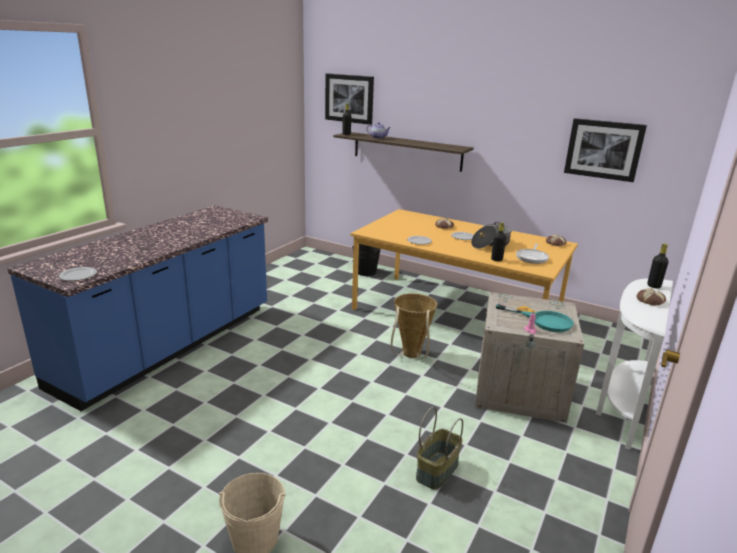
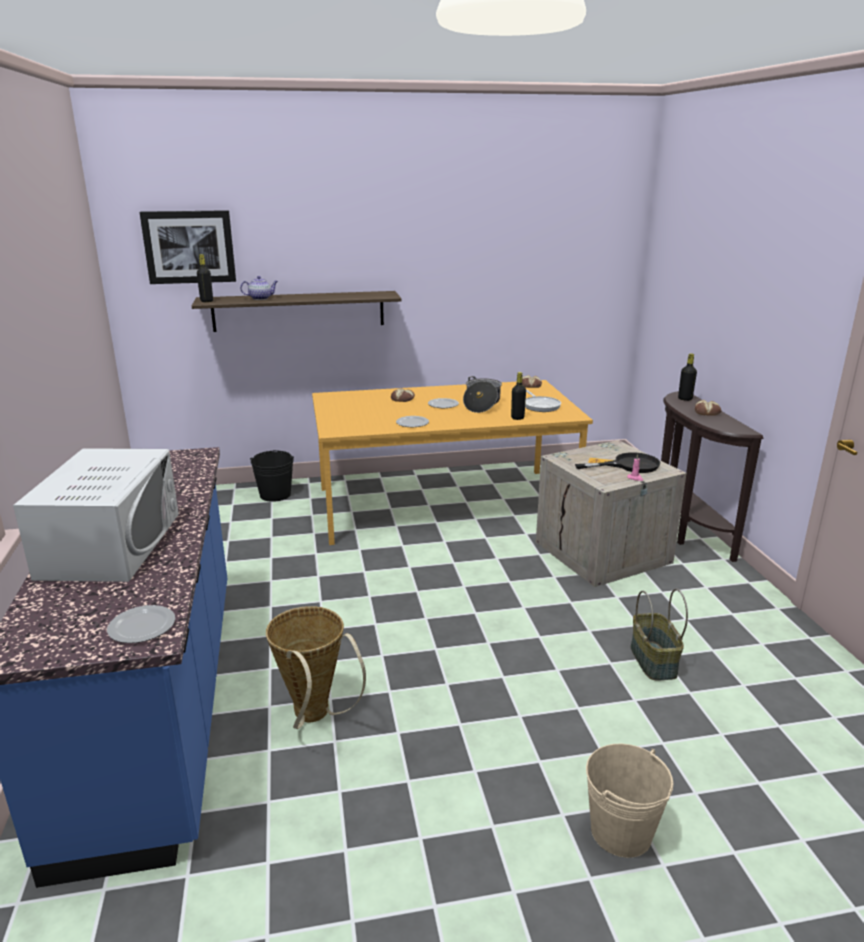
camera: 40 degrees left, 0 degrees up
basket [391,293,437,359] -> basket moved to [266,606,366,729]
turquoise frying pan [496,304,574,332] -> black frying pan [575,452,660,473]
picture [564,118,647,182] -> none
white console table [596,278,673,450] -> brown console table [661,391,764,562]
none -> white microwave [13,448,179,582]

